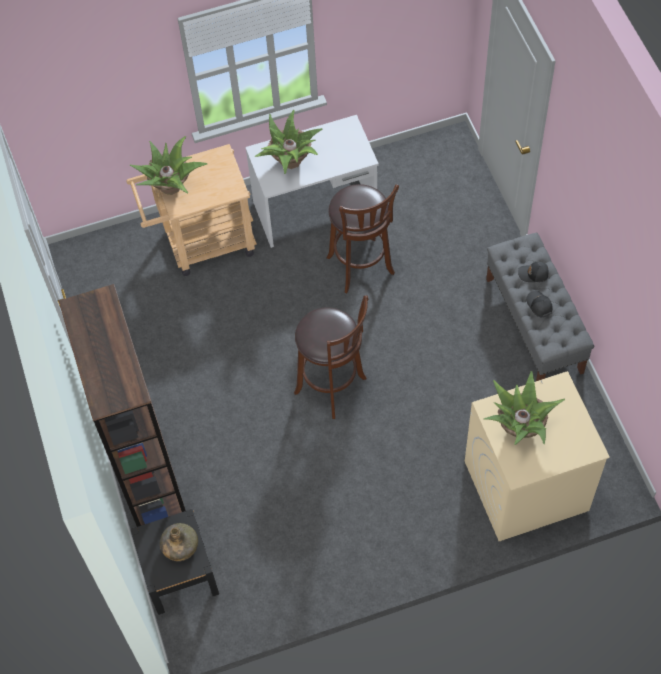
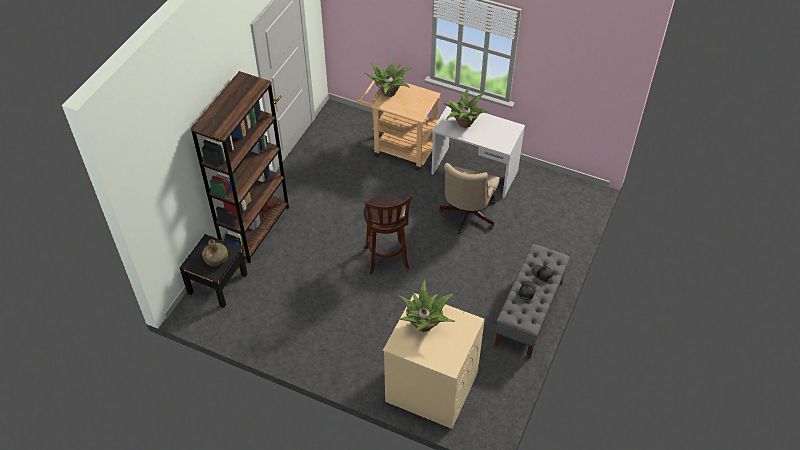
camera: 40 degrees right, 10 degrees down
brown stool [327,184,399,293] -> beige office chair [439,163,500,234]

